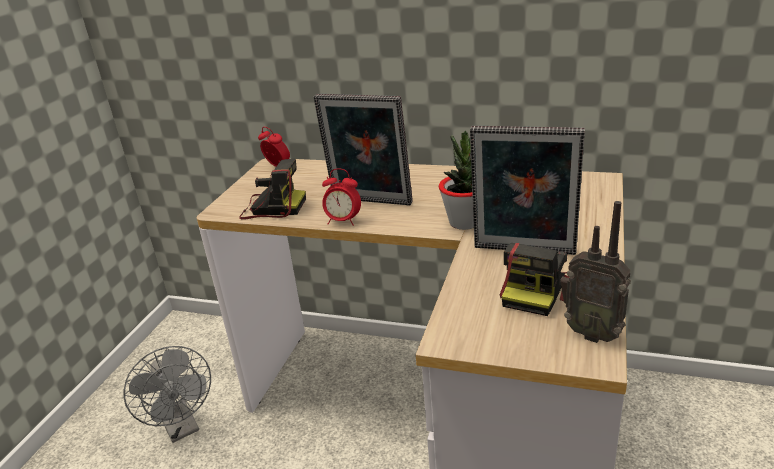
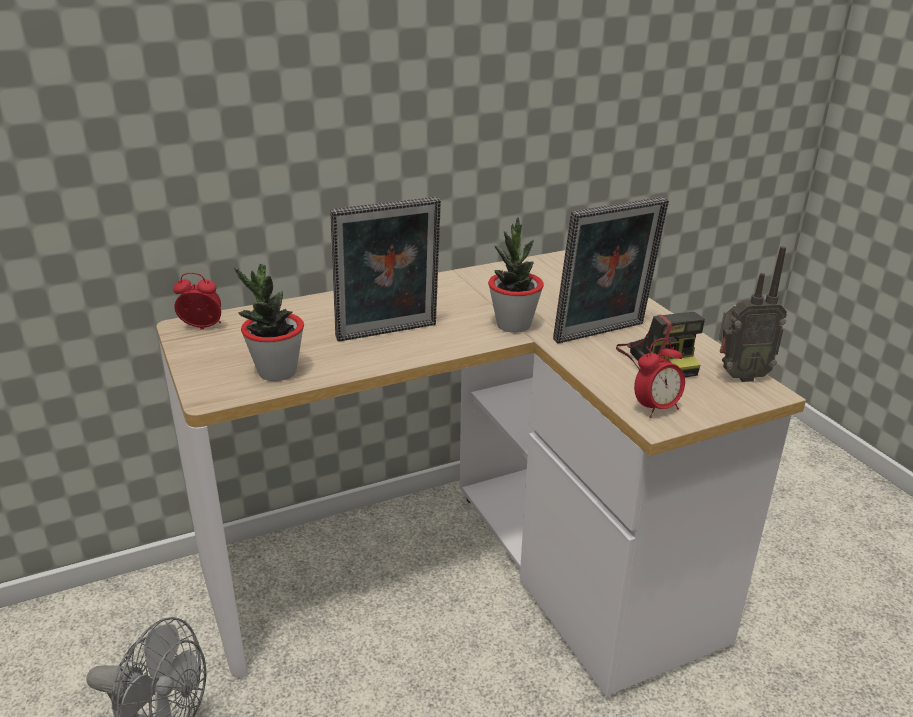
camera: 45 degrees left, 0 degrees up
camera [239,159,306,220] -> potted plant [234,264,304,381]
alarm clock [322,168,361,226] -> alarm clock moved to [634,338,685,418]

